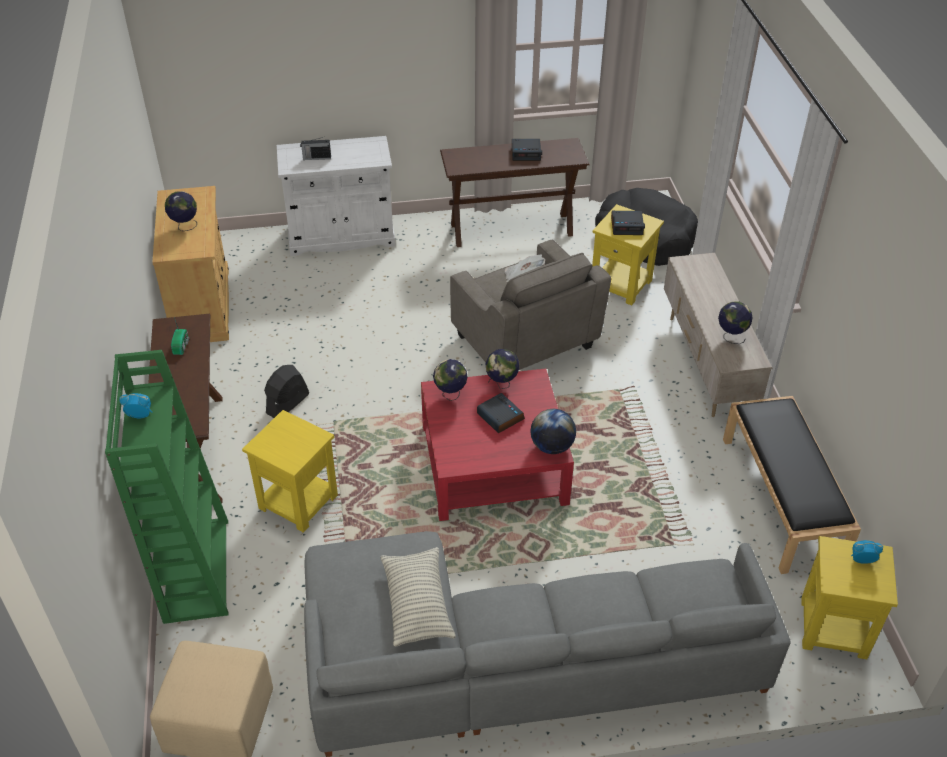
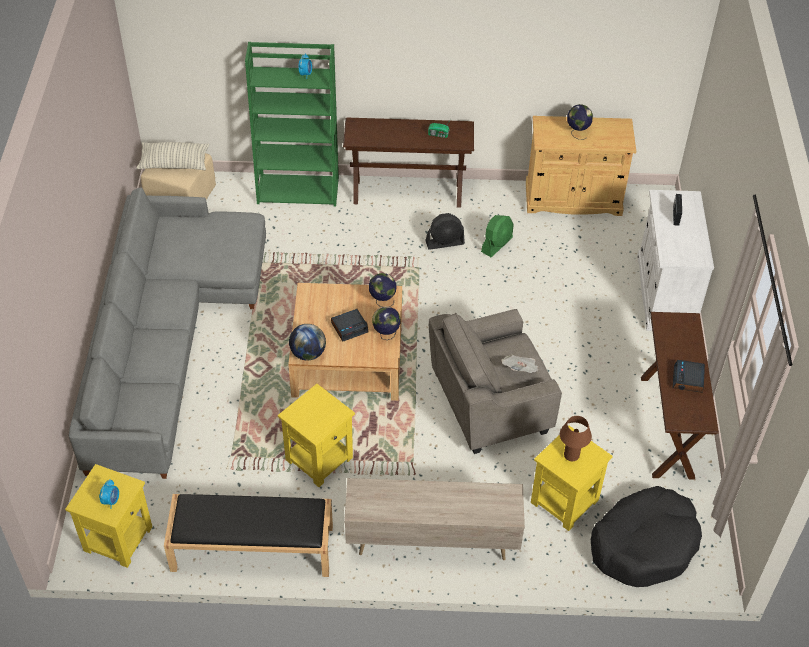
camera: 100 degrees right, 5 degrees up
yellow side table [242,410,338,533] -> yellow side table moved to [278,384,355,487]
black fan [264,365,309,418] -> black fan turned 120 degrees clockwise [425,213,465,250]
pillow [380,547,456,646] -> pillow moved to [136,142,209,170]
red coffee table [421,369,574,521] -> beige coffee table [288,283,402,401]
alarm clock [611,211,645,235] -> brown table lamp [560,416,592,461]
globe [718,301,753,344] -> none
none -> green fan [481,215,514,257]

